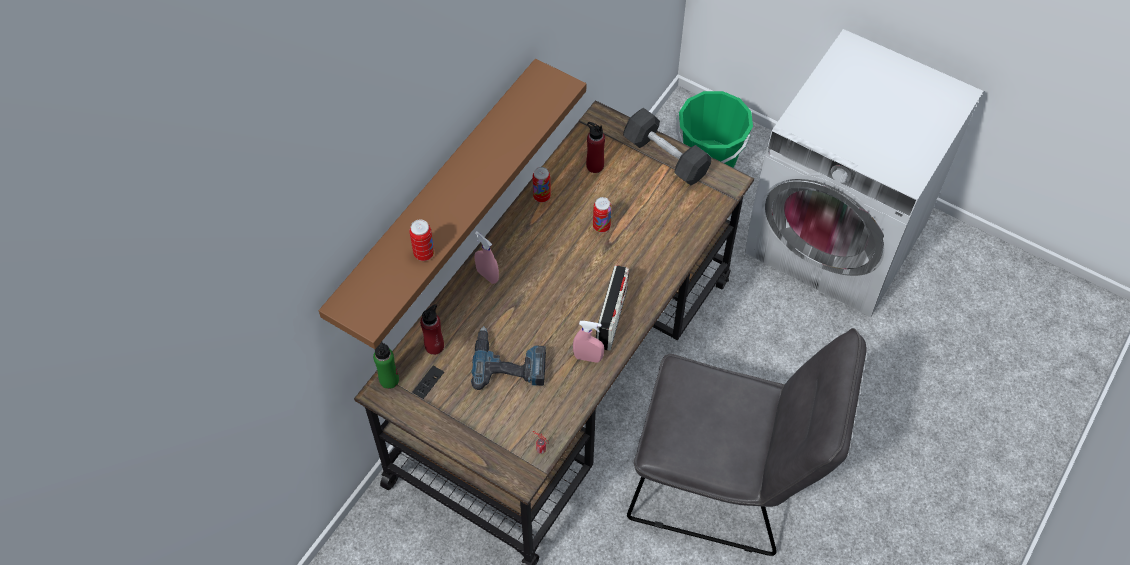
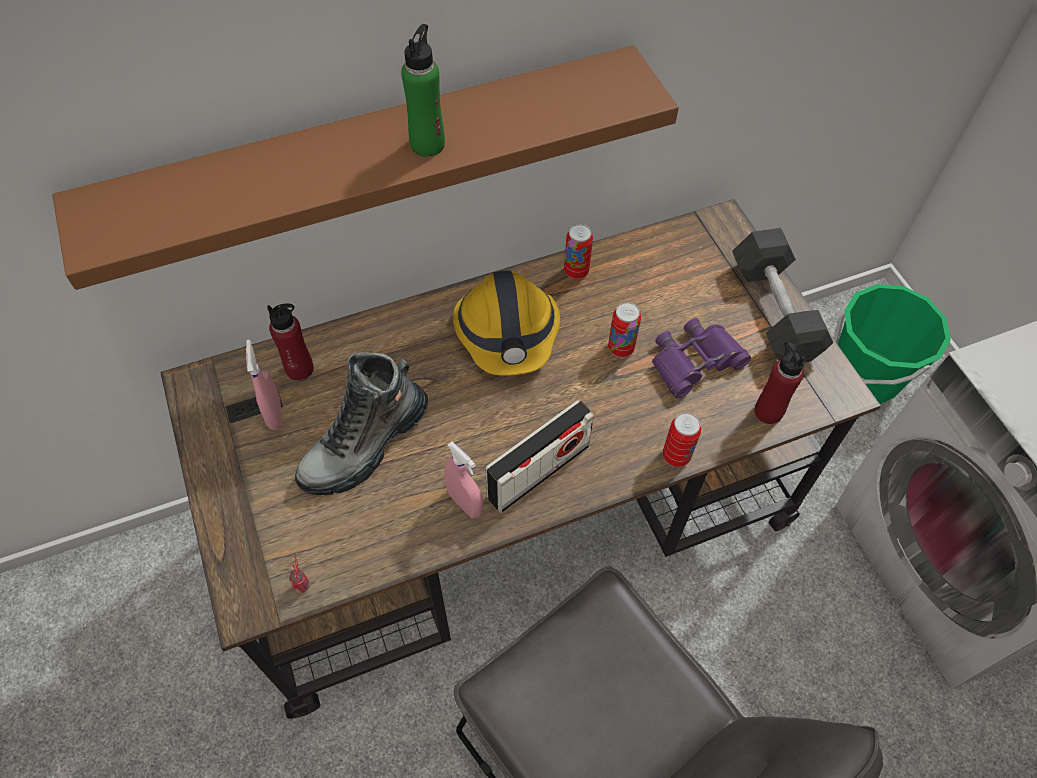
camera: 35 degrees right, 0 degrees up
green bottle [373,342,399,389] -> green bottle moved to [401,24,445,157]
can [409,219,434,261] -> can moved to [663,412,701,467]
power drill [471,326,546,390] -> boot [295,353,428,495]
pink spray bottle [475,231,499,284] -> pink spray bottle moved to [246,340,282,430]
red bottle [586,122,605,173] -> red bottle moved to [754,341,806,424]
none -> hard hat [453,271,560,376]
none -> purple binoculars [652,318,751,399]

